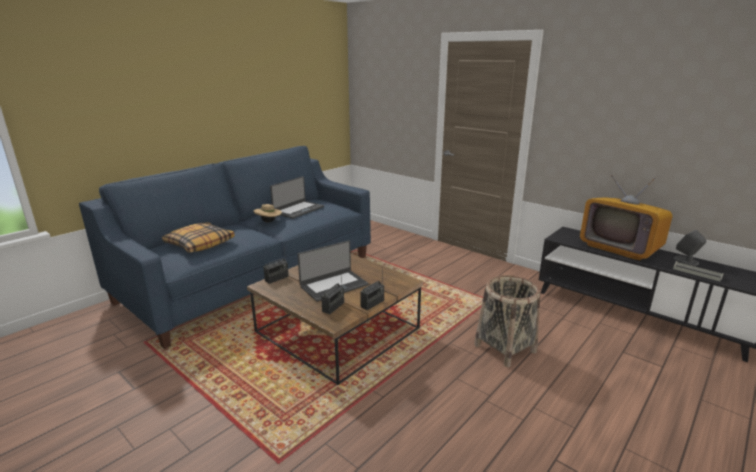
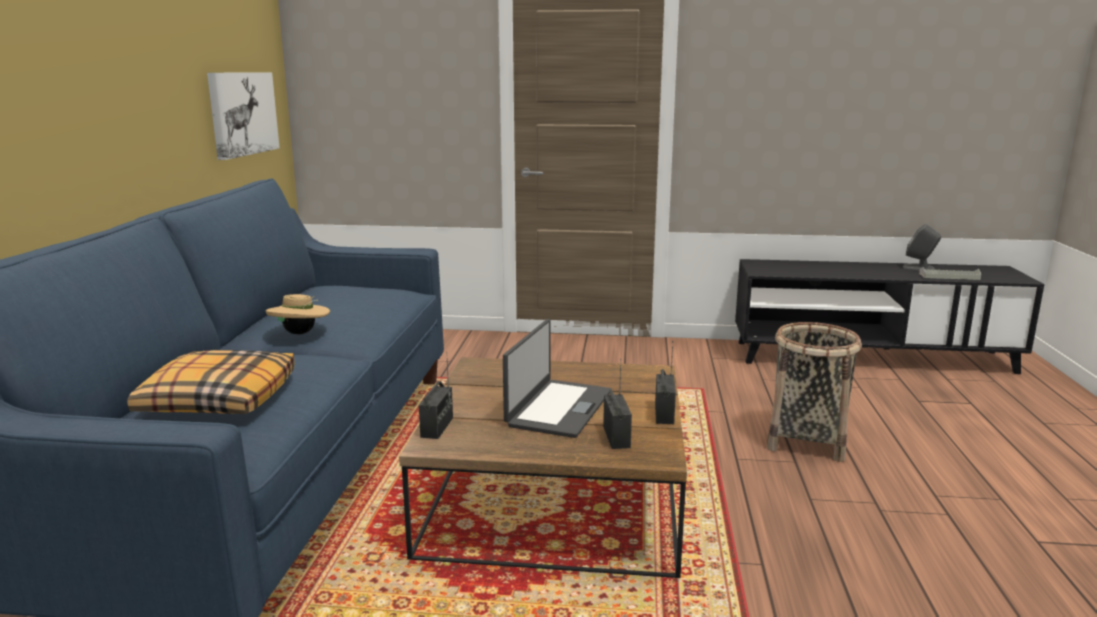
camera: 35 degrees left, 5 degrees down
laptop [270,176,324,219] -> none
television [580,175,672,261] -> none
none -> picture [207,72,280,160]

